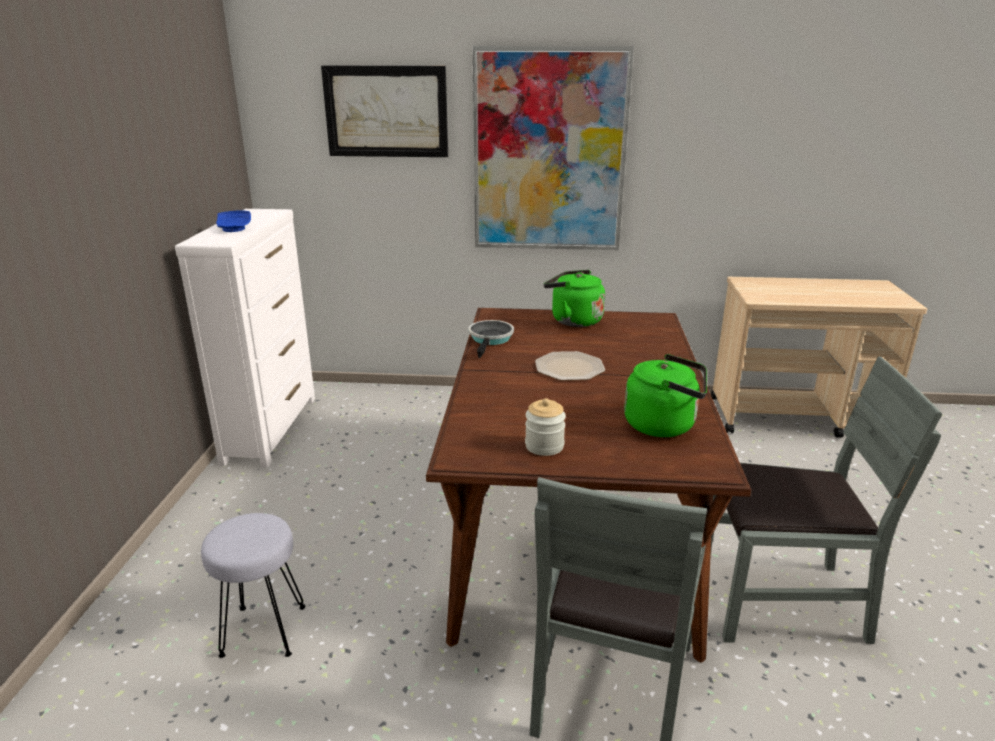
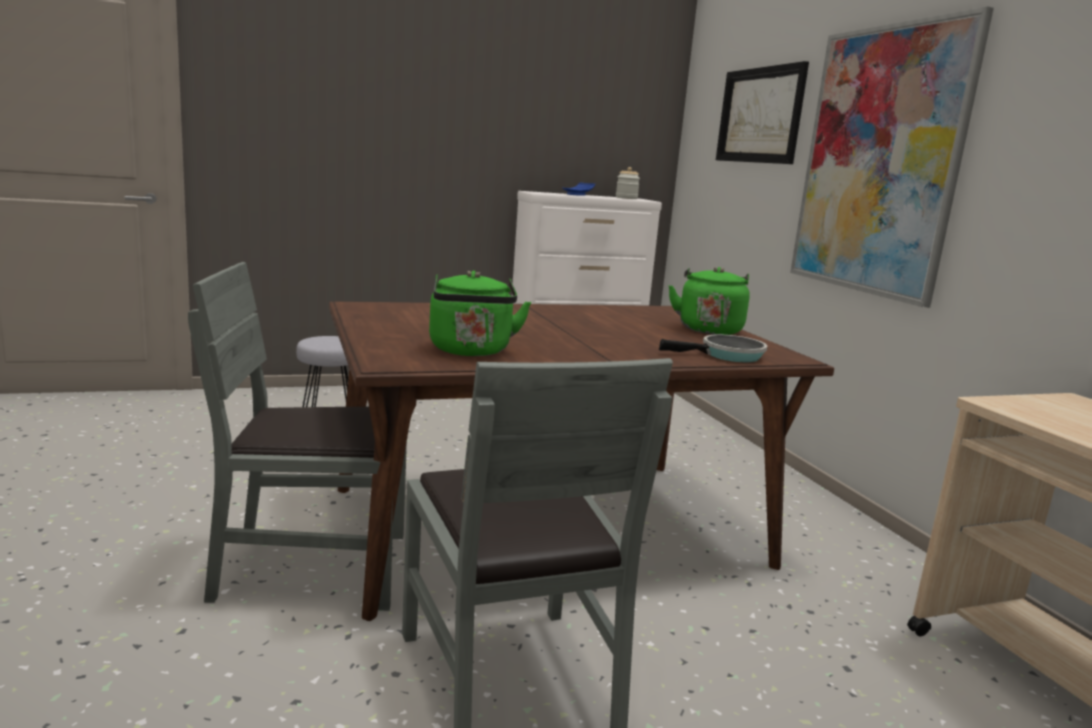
camera: 65 degrees right, 10 degrees down
frying pan [468,320,514,358] -> frying pan moved to [659,334,768,362]
jar [525,398,566,456] -> jar moved to [616,167,640,199]
plate [535,351,605,381] -> none

